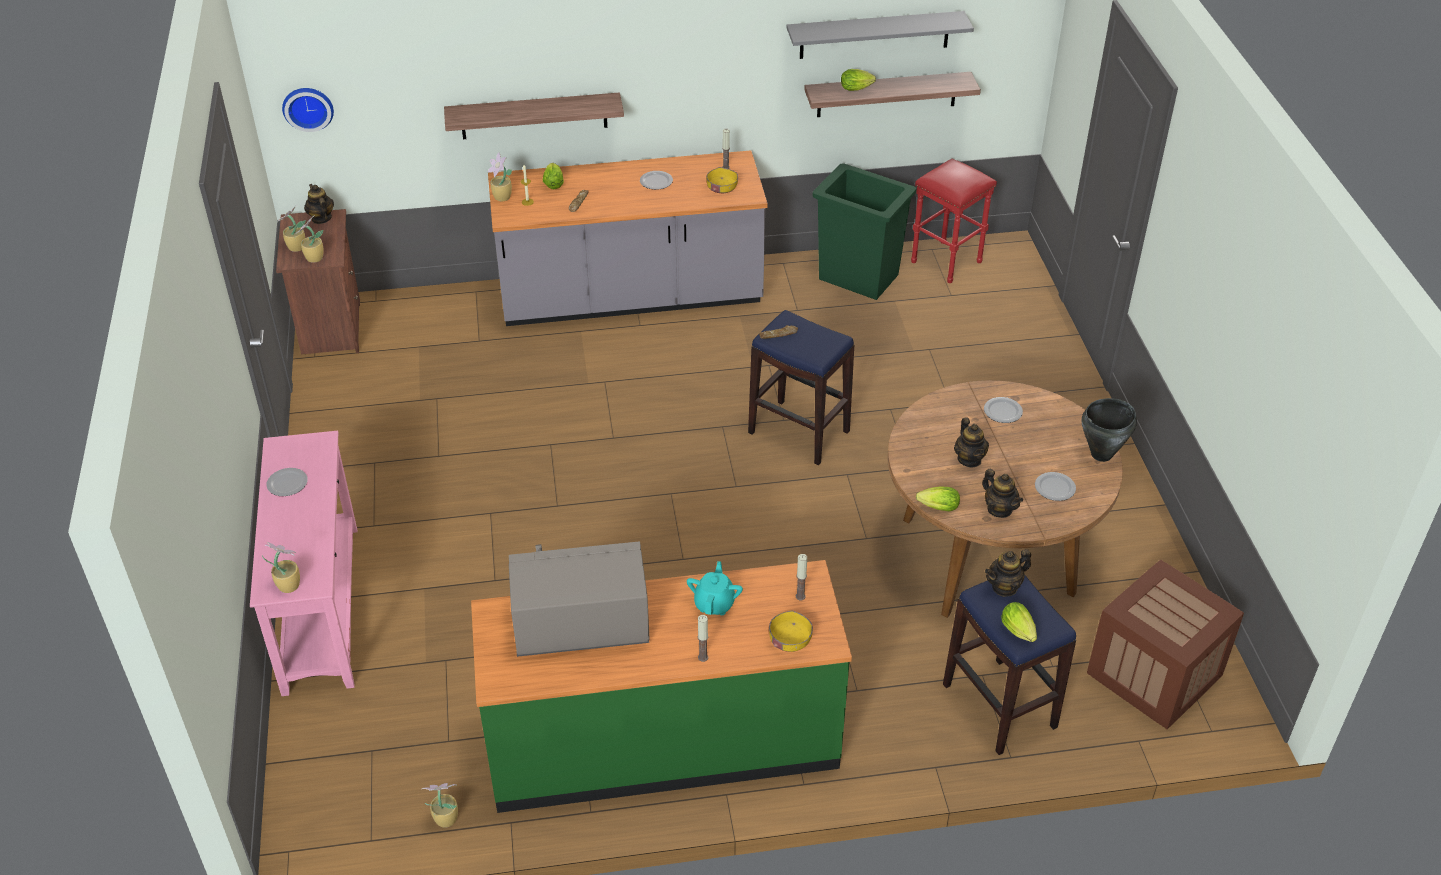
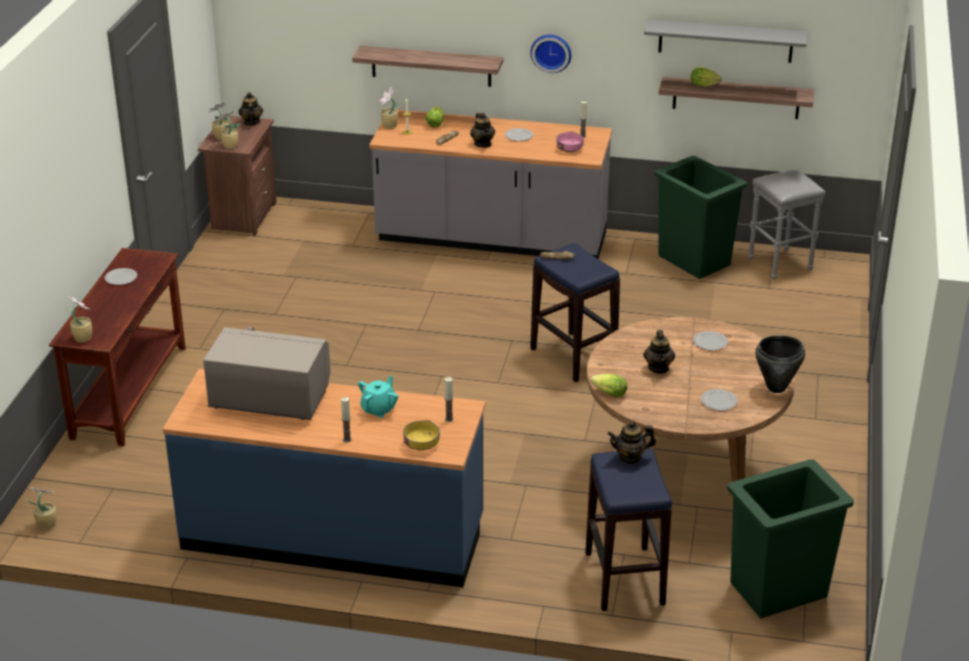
camera: 20 degrees right, 10 degrees down
pink console table [250,431,357,696] -> brown console table [49,248,186,447]
wall clock [282,88,334,132] -> wall clock moved to [530,35,571,73]
potted plant [422,783,458,828] -> potted plant moved to [27,488,57,530]
green counter [471,560,852,813] -> blue counter [163,368,486,587]
yellow bowl [706,167,738,193] -> pink bowl [556,131,584,152]
red stool [911,159,997,283] -> grey stool [748,169,826,279]
teapot [982,468,1023,518] -> teapot moved to [470,113,495,148]
lettuce [1001,602,1037,642] -> none
crate [1087,559,1244,729] -> green trash can [727,459,854,618]

